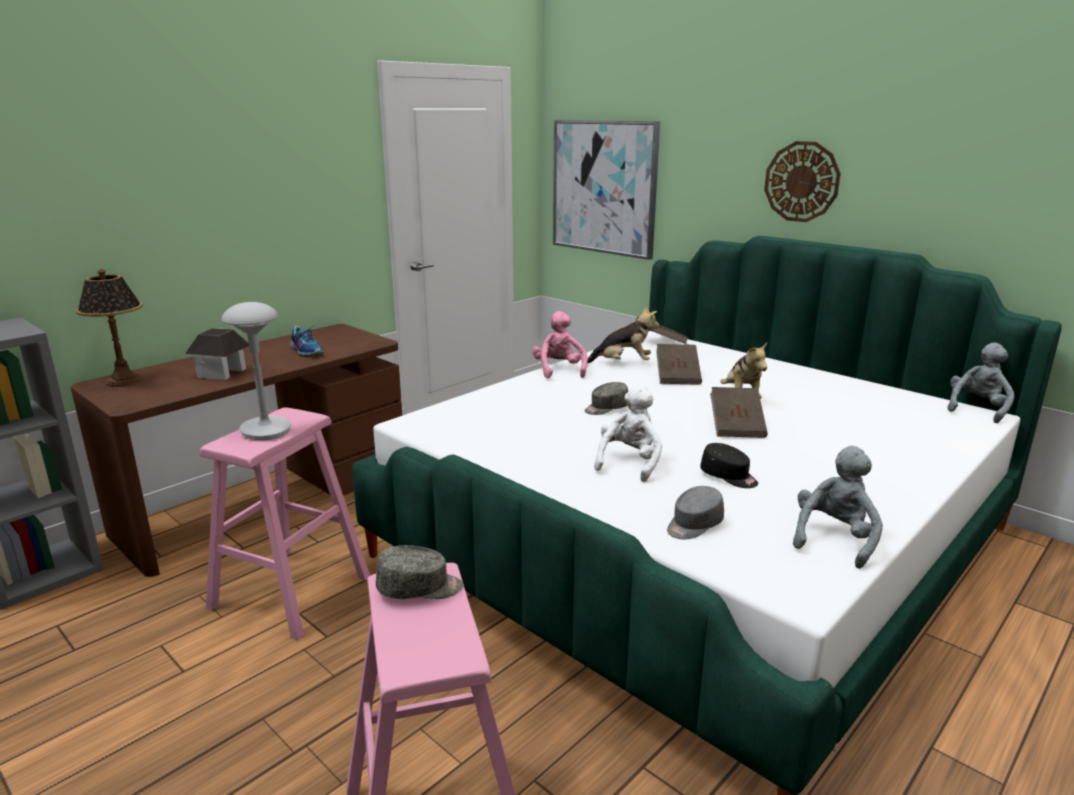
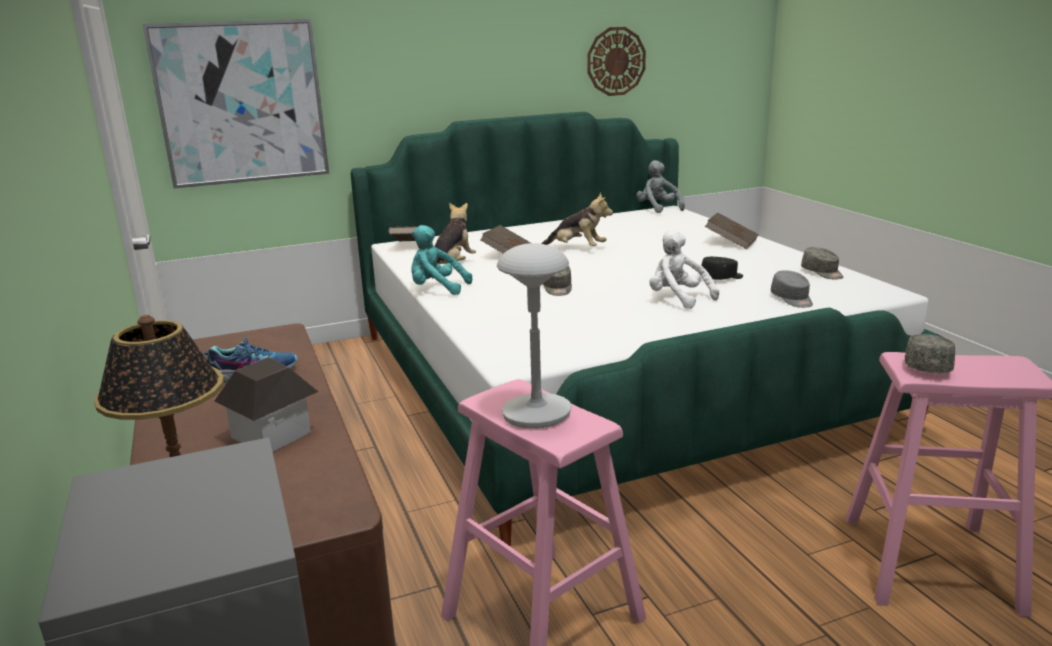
camera: 65 degrees left, 0 degrees up
pink plush toy [532,311,588,378] -> turquoise plush toy [411,225,472,295]
brown book [710,387,768,438] -> brown book moved to [705,213,759,249]
wall clock [764,141,841,222] -> wall clock moved to [587,27,646,96]
grey plush toy [793,446,883,569] -> grey cap [801,247,844,279]

